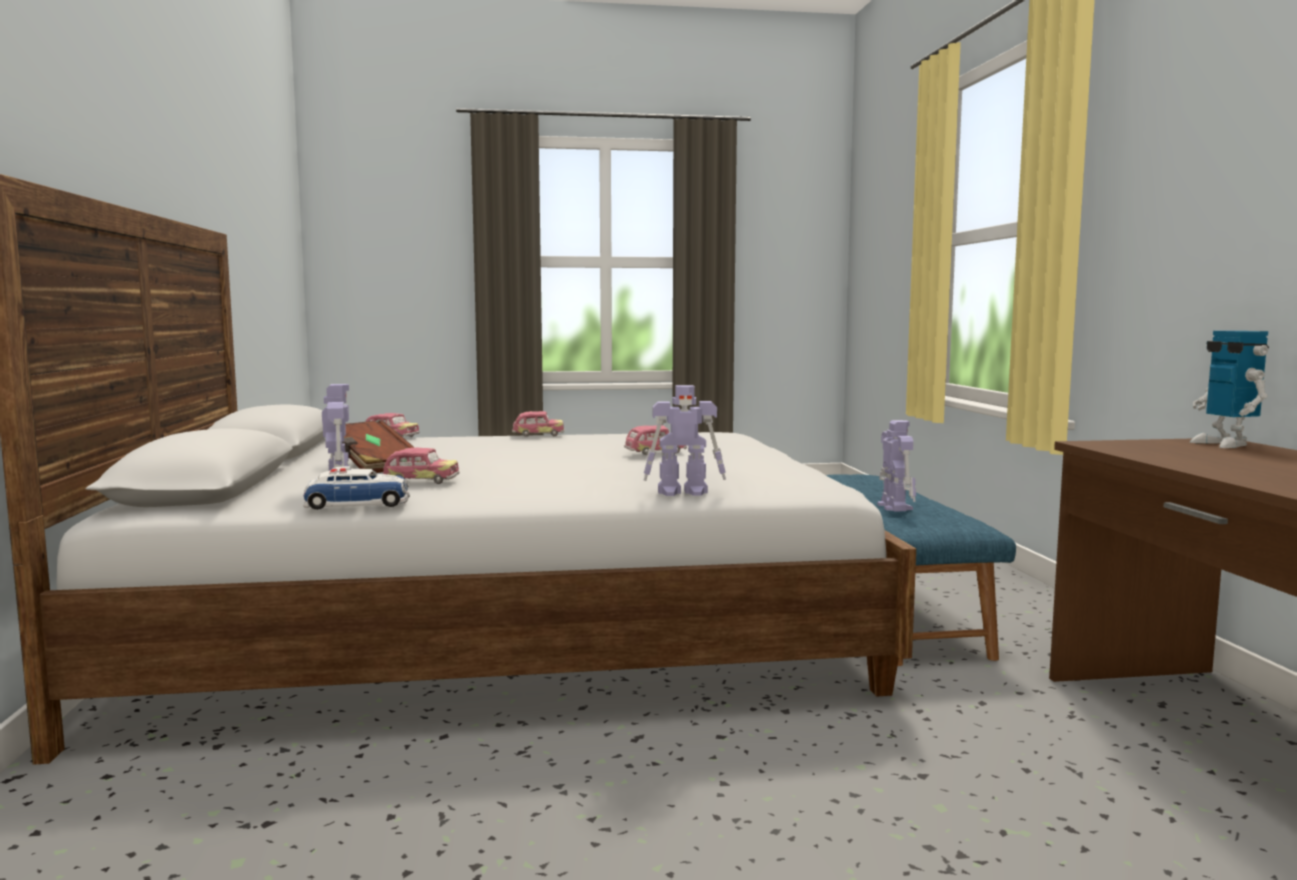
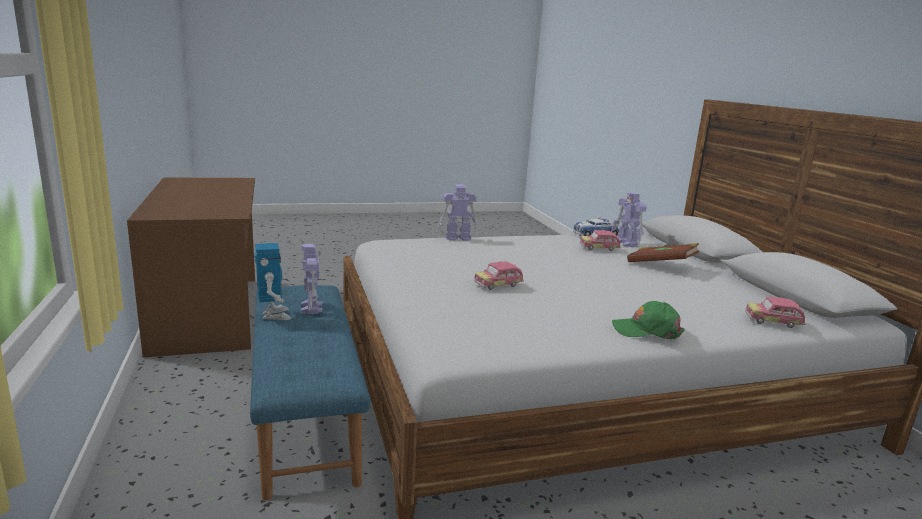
camera: 170 degrees right, 10 degrees up
toy car [512,411,565,436] -> green cap [612,301,684,340]
toy robot [1190,331,1269,448] -> toy robot moved to [254,243,291,320]

